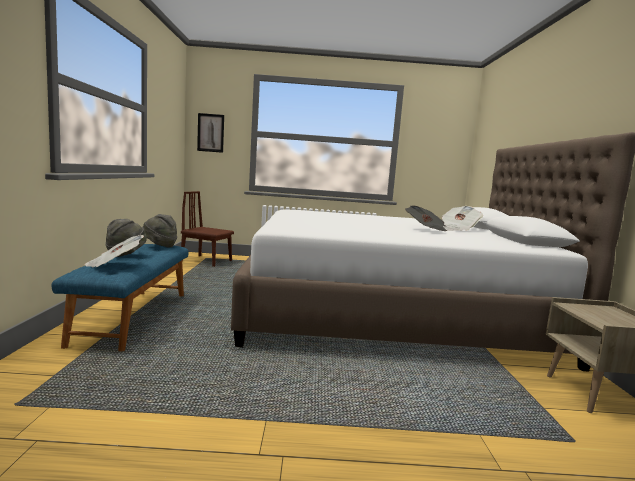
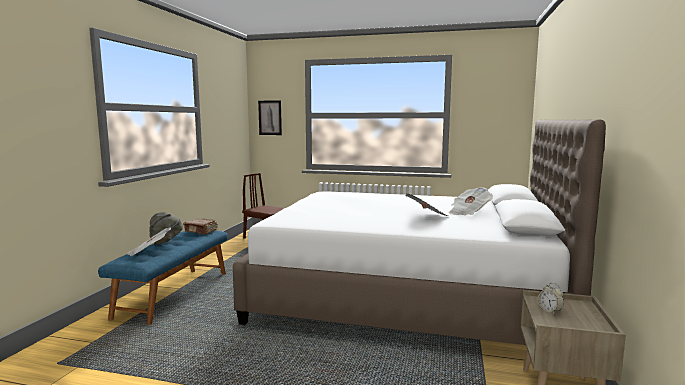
camera: 15 degrees right, 0 degrees up
grey hat [142,214,177,248] -> brown book [183,219,218,235]
none -> alarm clock [538,283,564,314]

